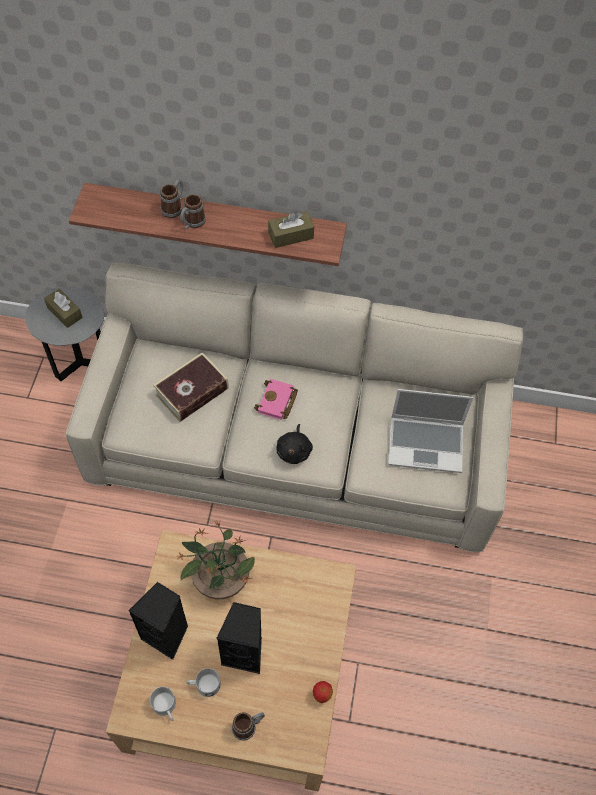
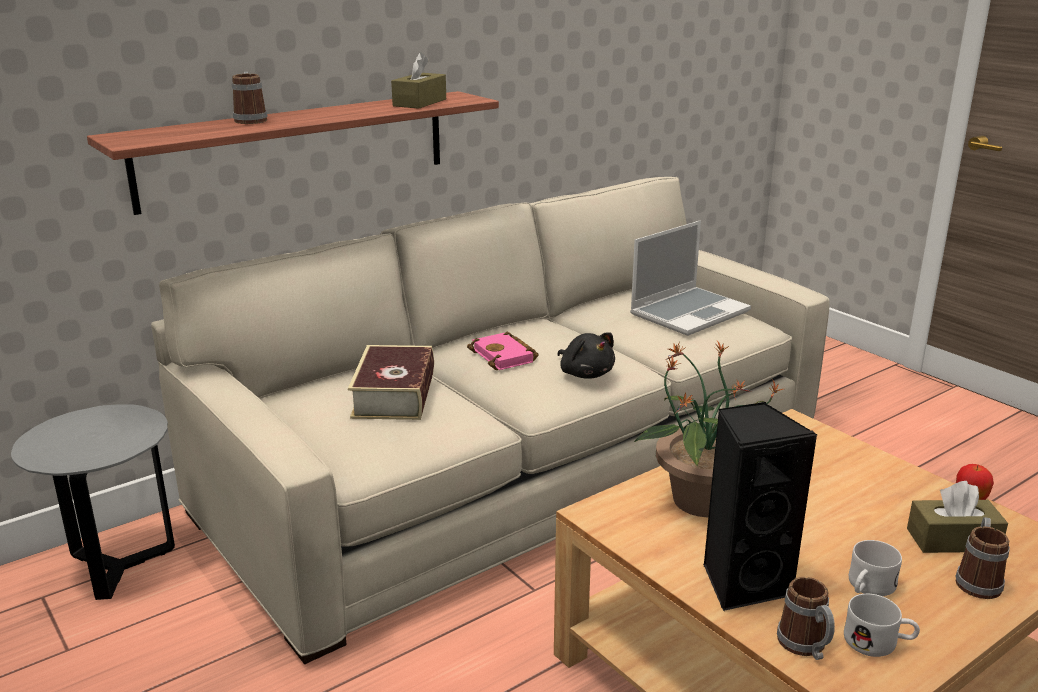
camera: 45 degrees left, 35 degrees down
brown tissue box [44,289,83,328] -> brown tissue box moved to [907,481,1008,553]
mug [180,194,206,229] -> mug moved to [777,577,835,660]
black speaker [216,602,262,674] -> none

